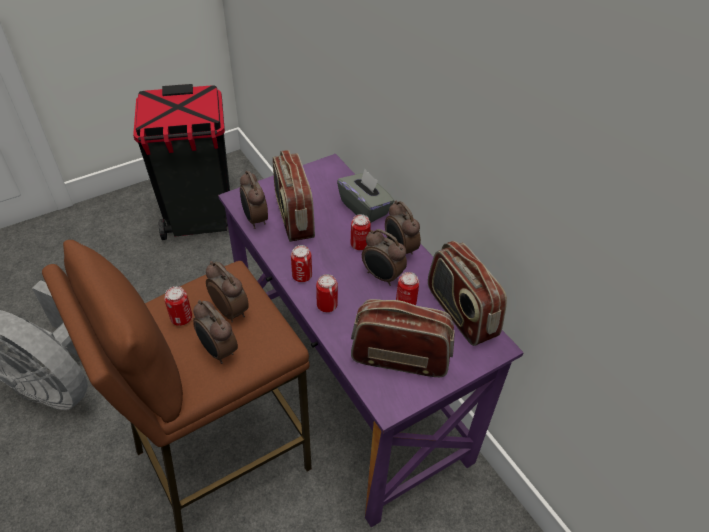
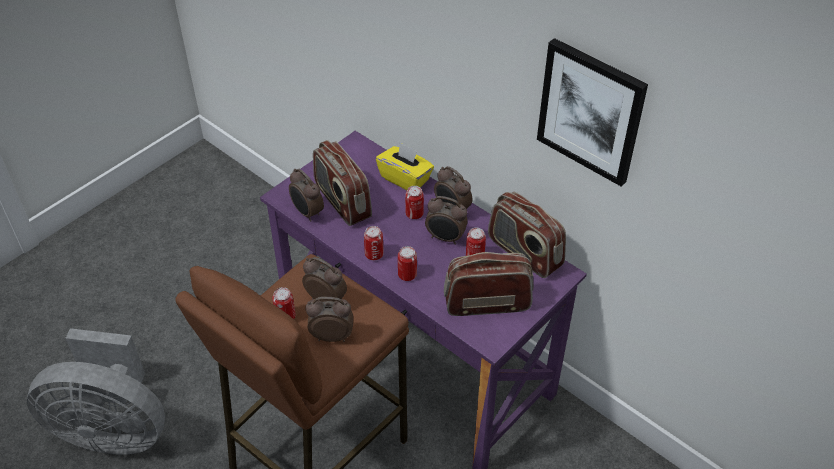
camera: 15 degrees left, 0 degrees up
black trash can [133,84,230,240] -> none
alarm clock [193,300,238,364] -> alarm clock turned 150 degrees clockwise [305,297,353,342]
grey tissue box [337,169,394,223] -> yellow tissue box [376,142,434,190]
none -> picture [537,38,648,187]

